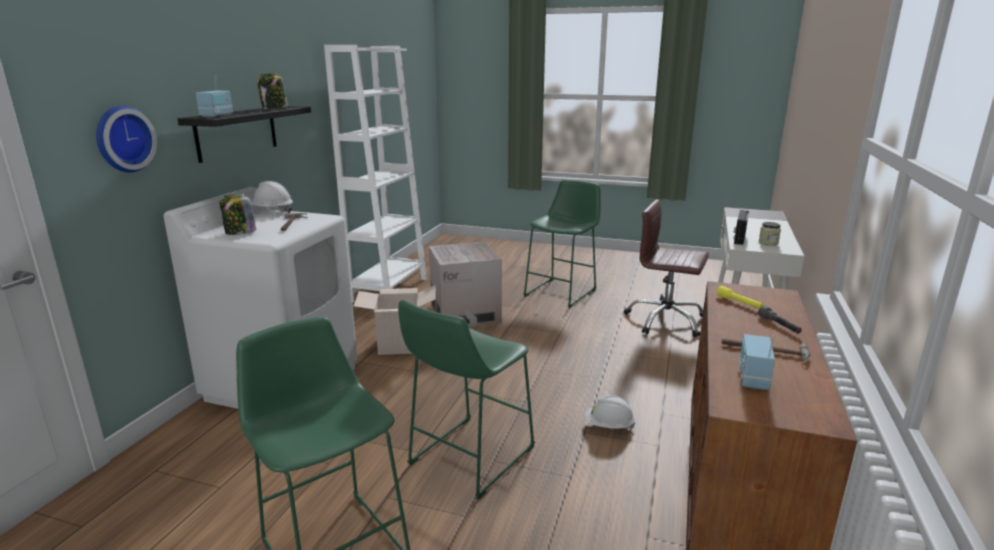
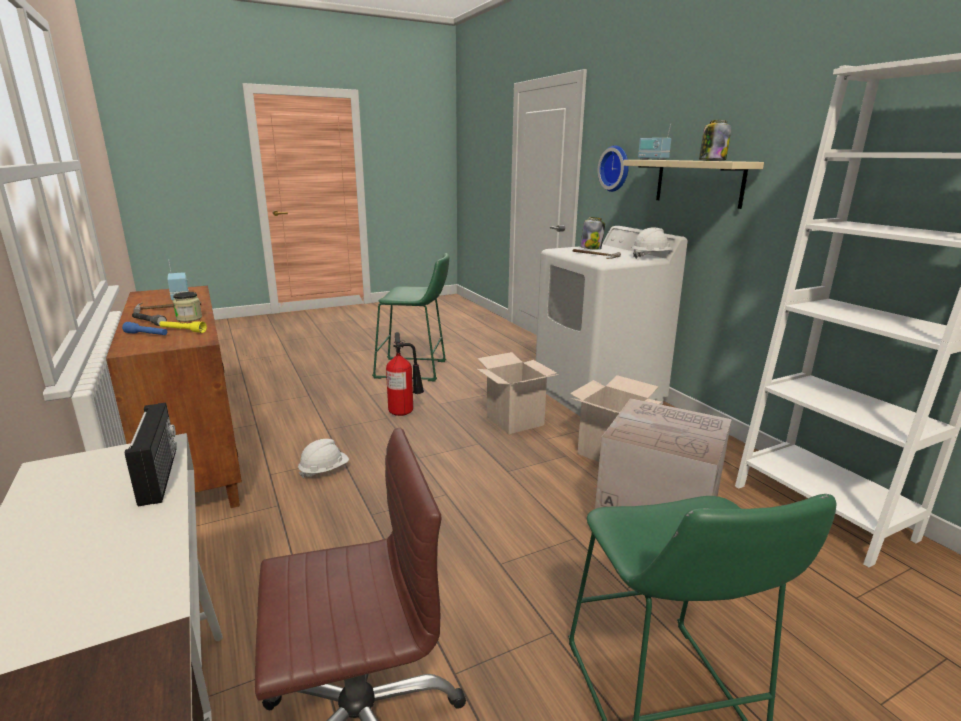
camera: 135 degrees right, 0 degrees up
black shelf [178,106,311,163] -> beige shelf [623,160,764,209]
green stool [398,300,535,500] -> fire extinguisher [386,332,424,416]
jar [759,222,781,246] -> jar moved to [173,292,202,322]
none -> blue flashlight [122,322,167,335]
none -> cardboard box [477,352,559,434]

